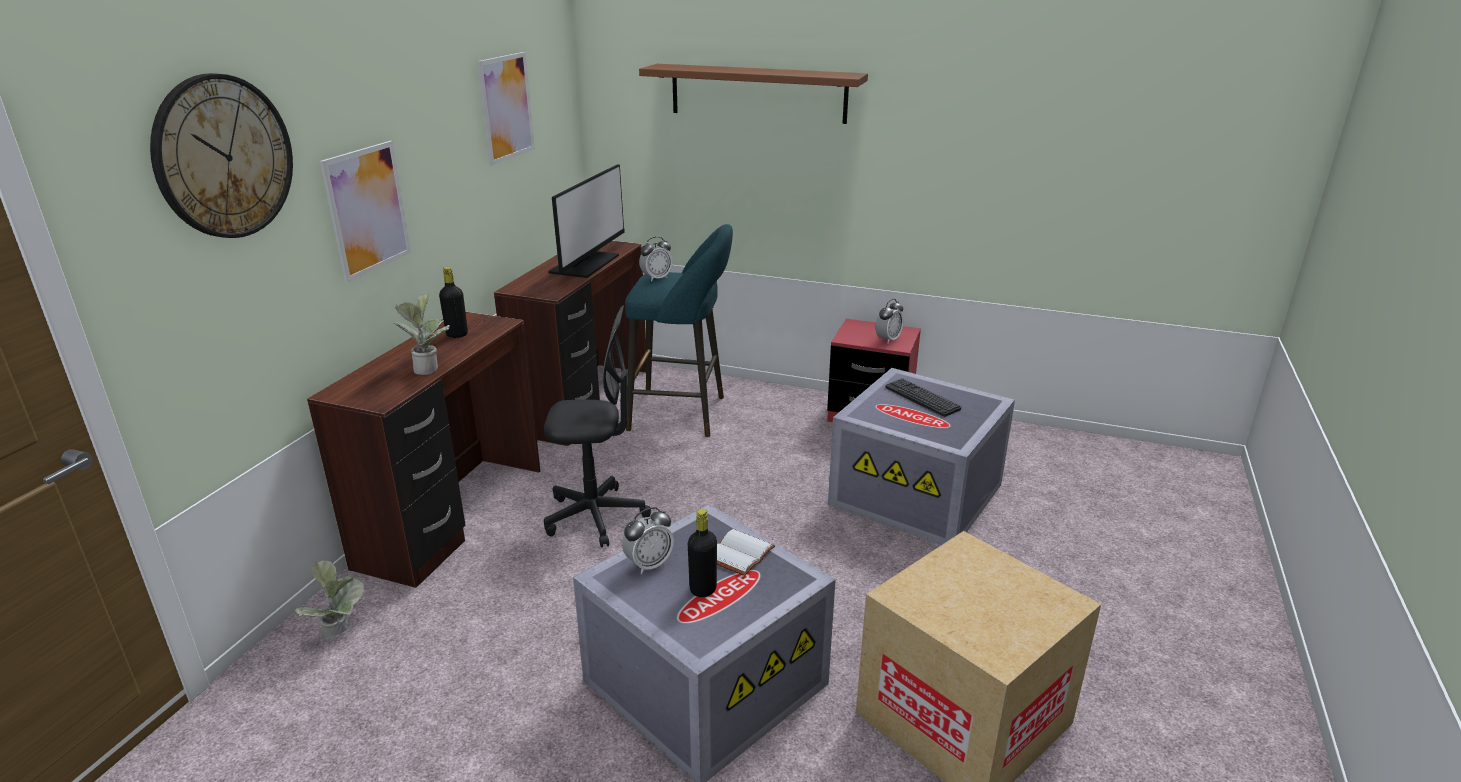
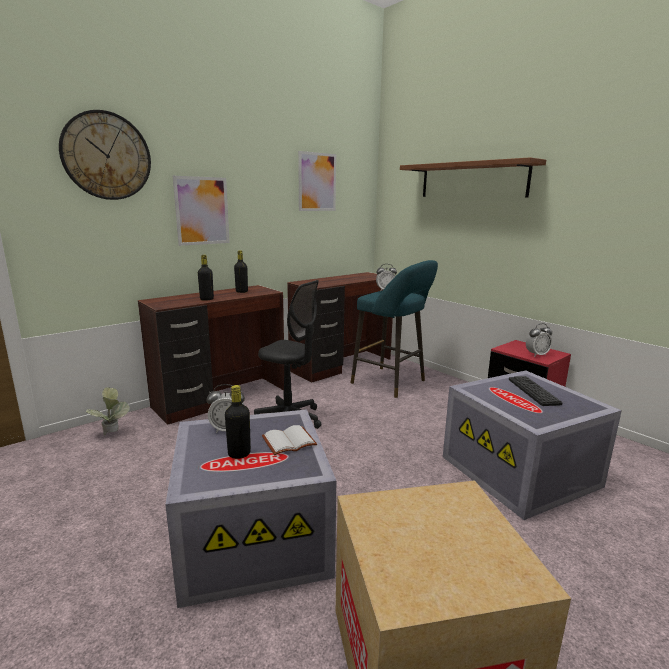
camera: 30 degrees right, 10 degrees down
potted plant [393,293,450,375] -> black bottle [198,255,214,301]
monitor [548,164,625,278] -> none

